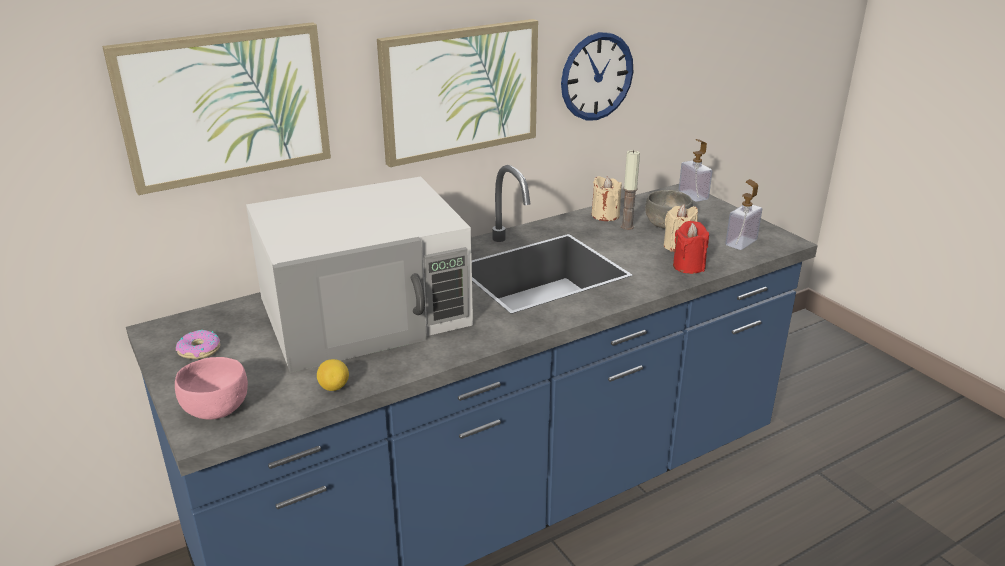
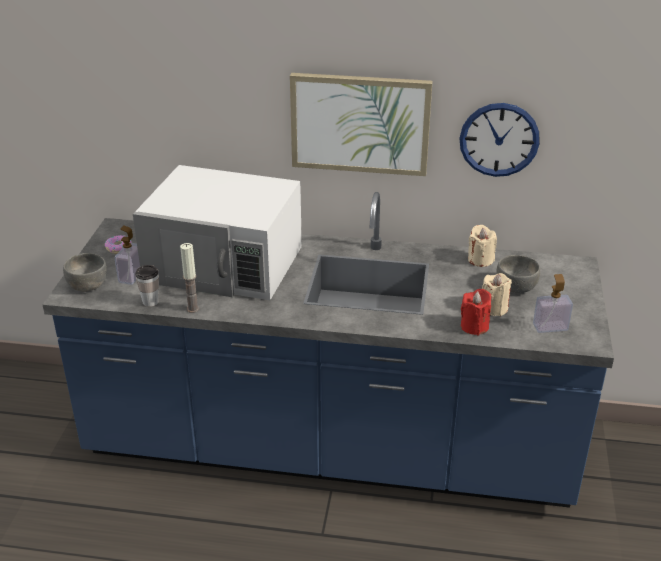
camera: 40 degrees right, 5 degrees up
picture [102,22,331,195] -> none
pink bowl [175,357,248,420] -> grey bowl [63,253,107,292]
lemon [317,359,349,391] -> cup [135,265,159,307]
candle [621,150,640,230] -> candle moved to [180,243,200,313]
soap dispenser [679,139,712,202] -> soap dispenser moved to [114,225,140,285]

